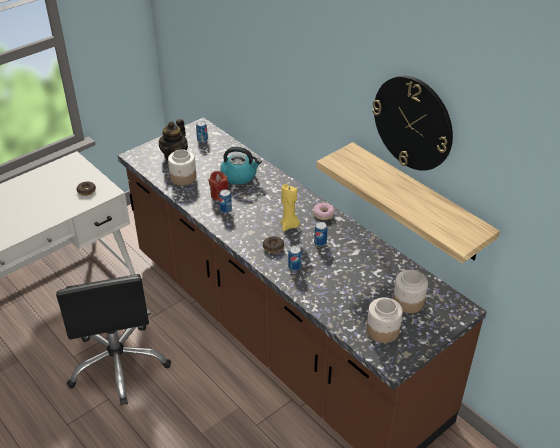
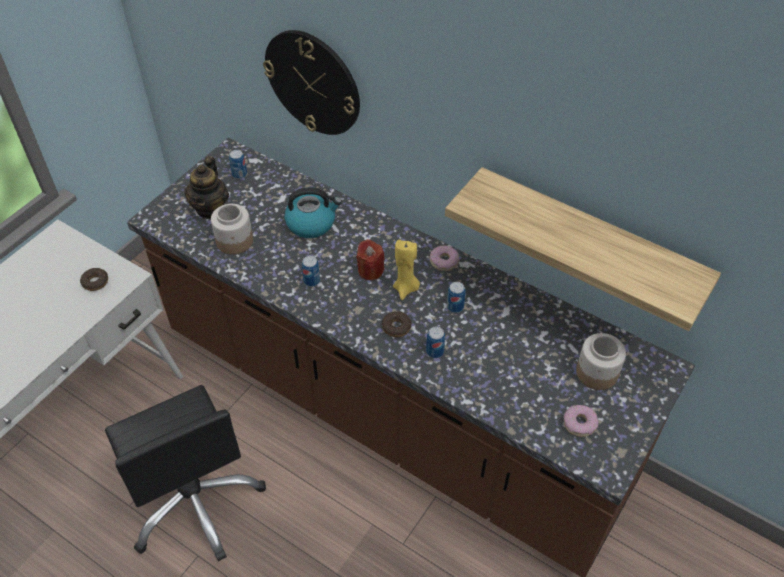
camera: 15 degrees left, 10 degrees up
red candle [209,171,228,201] -> red candle moved to [356,239,384,280]
jar [367,298,403,343] -> donut [564,405,599,437]
wall clock [372,76,453,171] -> wall clock moved to [263,30,360,135]

